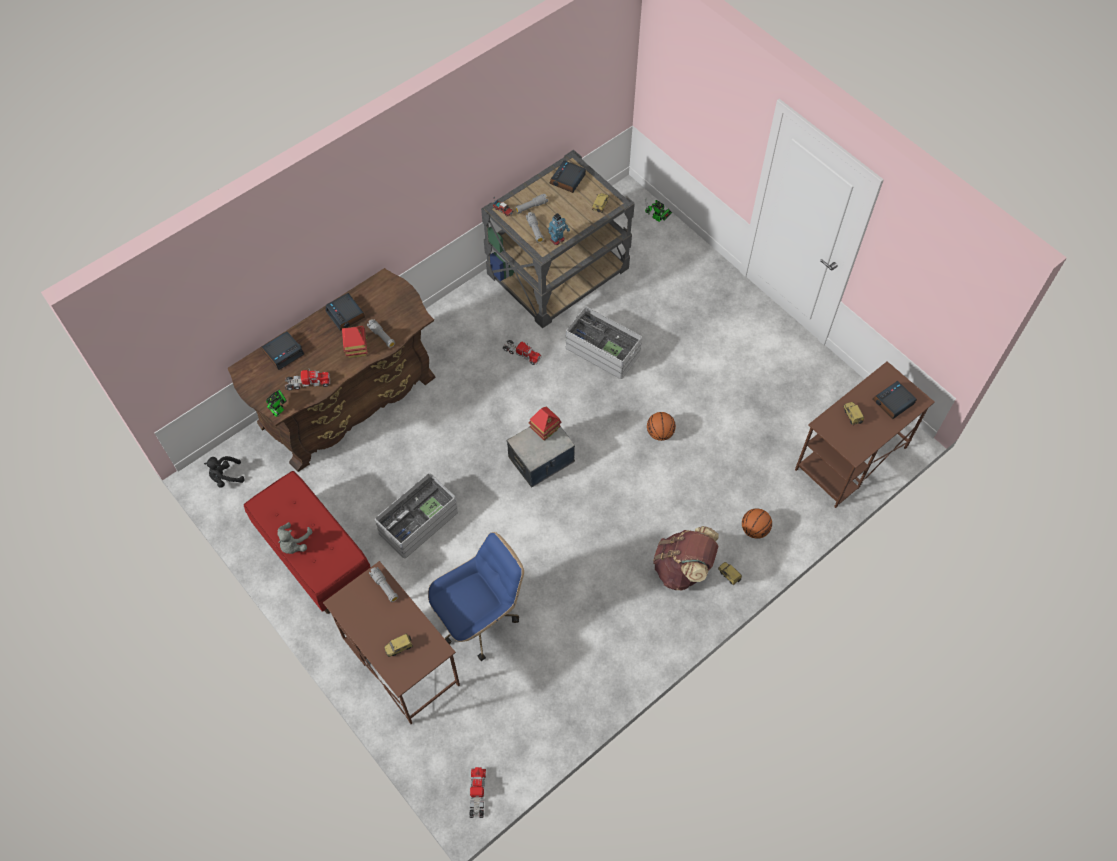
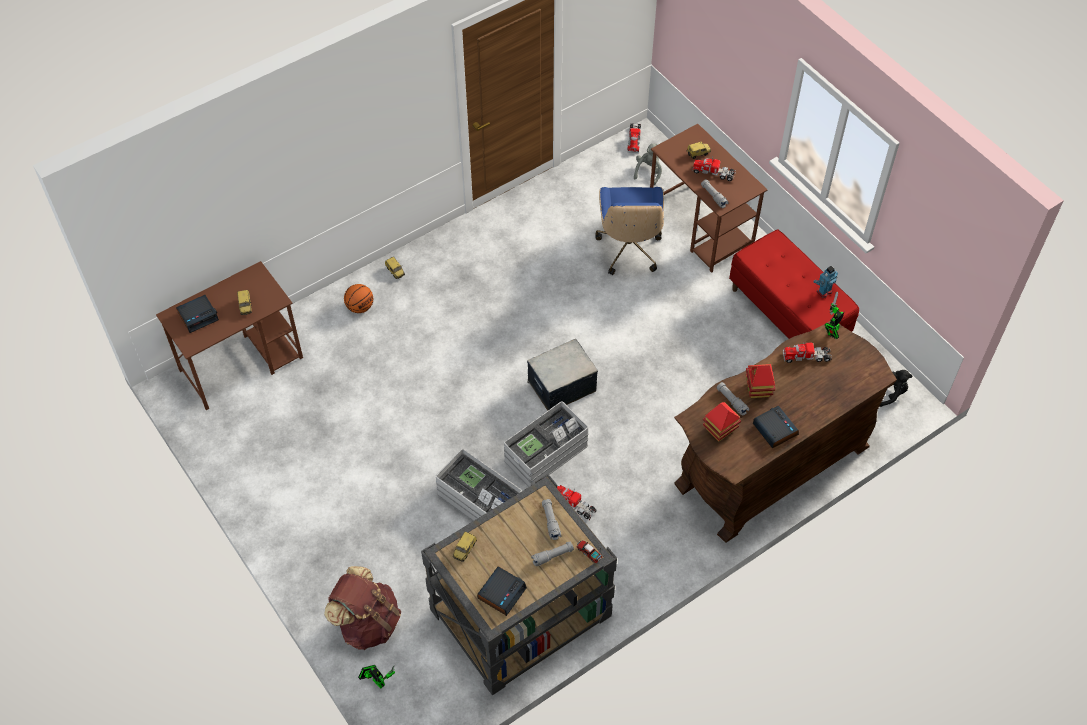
camera: 175 degrees left, 5 degrees down
alarm clock [261,331,304,370] -> none
grey plush toy [277,522,313,554] -> grey plush toy moved to [634,143,662,185]
grey storage box [375,473,458,558] -> grey storage box moved to [504,401,588,487]
blue office chair [428,532,524,661] -> blue office chair turned 60 degrees counterclockwise [595,187,664,275]
toy house [529,406,562,440] -> toy house moved to [703,402,741,442]
toy robot [548,213,570,245] -> toy robot moved to [813,266,838,298]
basketball [647,412,676,441] -> none
brown backpack [653,526,719,591] -> brown backpack moved to [324,566,401,650]
none -> toy truck [692,156,736,181]

